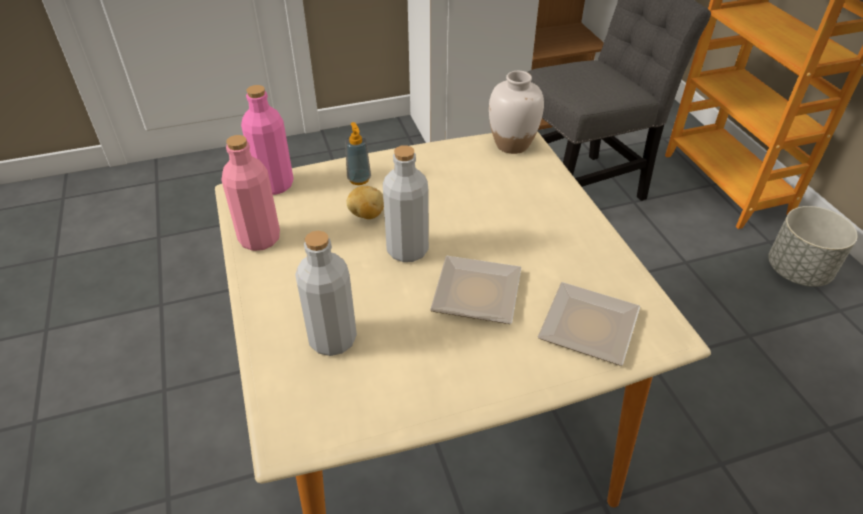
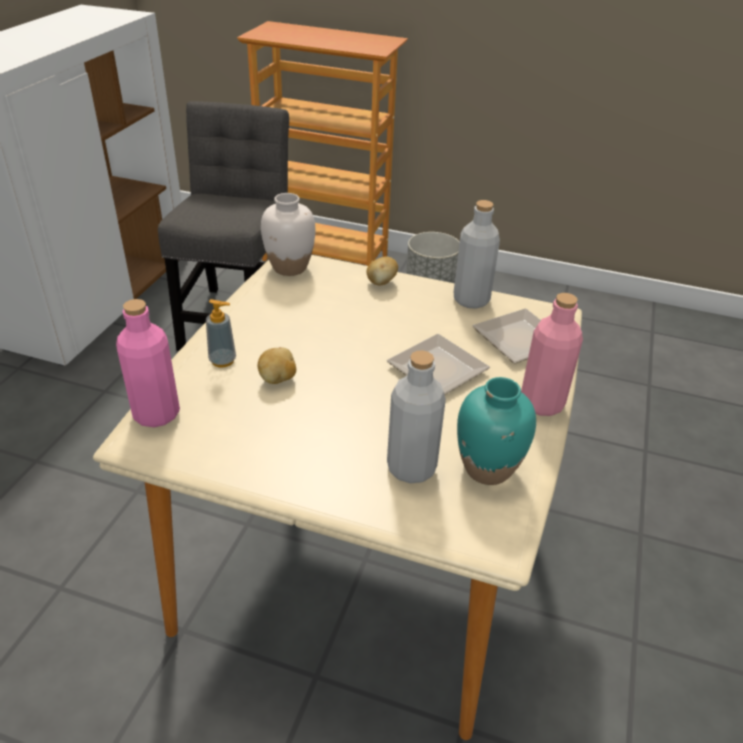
camera: 55 degrees left, 5 degrees down
pink bottle [221,135,280,251] -> pink bottle moved to [521,293,583,416]
grey bottle [383,145,429,262] -> grey bottle moved to [454,200,500,308]
none -> potato [367,257,398,285]
none -> turquoise vase [457,377,536,485]

